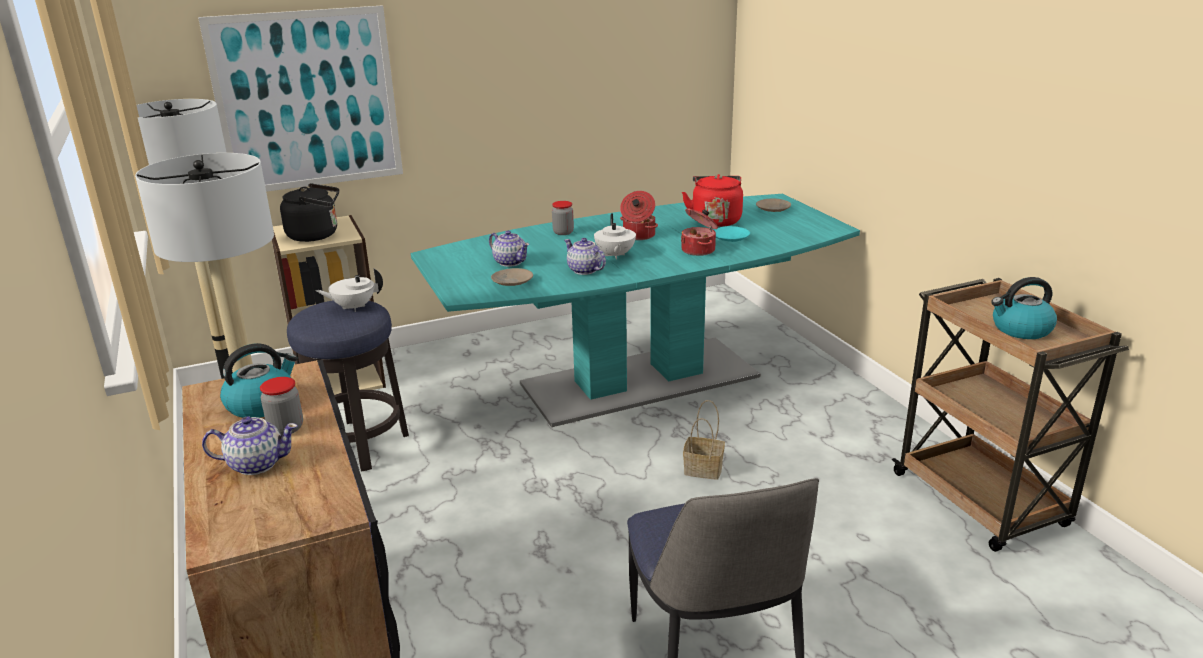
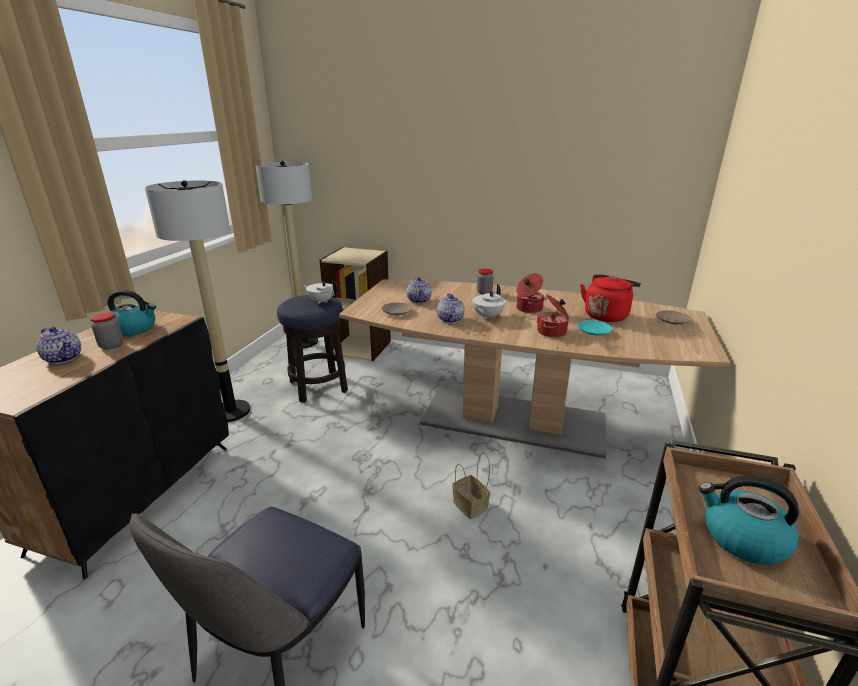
camera: 40 degrees right, 0 degrees up
picture [198,5,403,192] -> none
black kettle [280,183,339,242] -> none
turquoise dining table [411,194,860,427] -> brown dining table [339,279,730,458]

